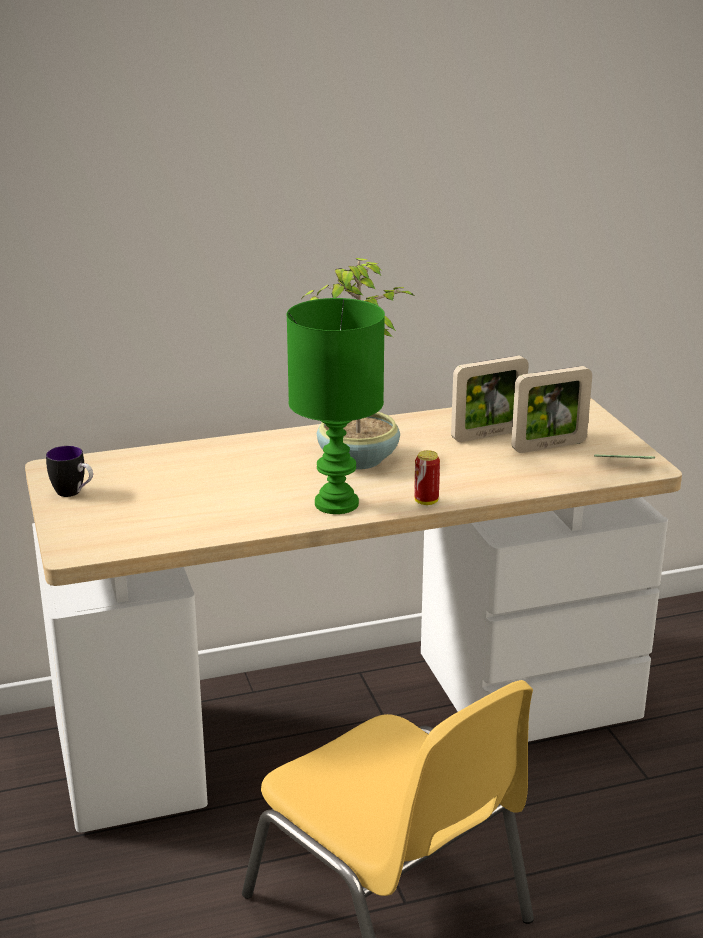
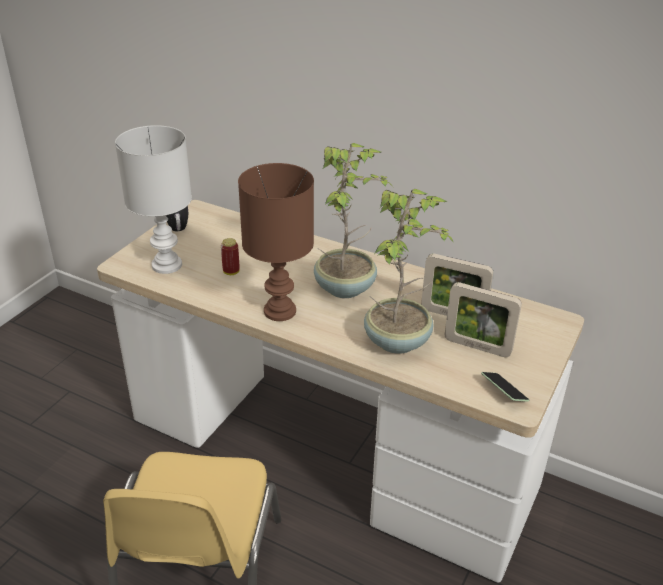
camera: 45 degrees right, 10 degrees up
green table lamp [286,298,385,514] -> brown table lamp [238,163,314,321]
can [414,450,440,505] -> can moved to [221,238,240,275]
none -> white table lamp [115,125,192,274]
none -> potted plant [364,189,453,354]

